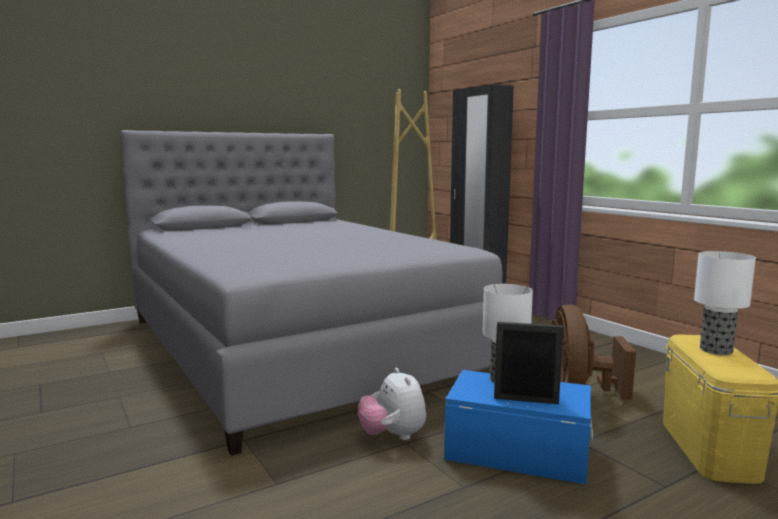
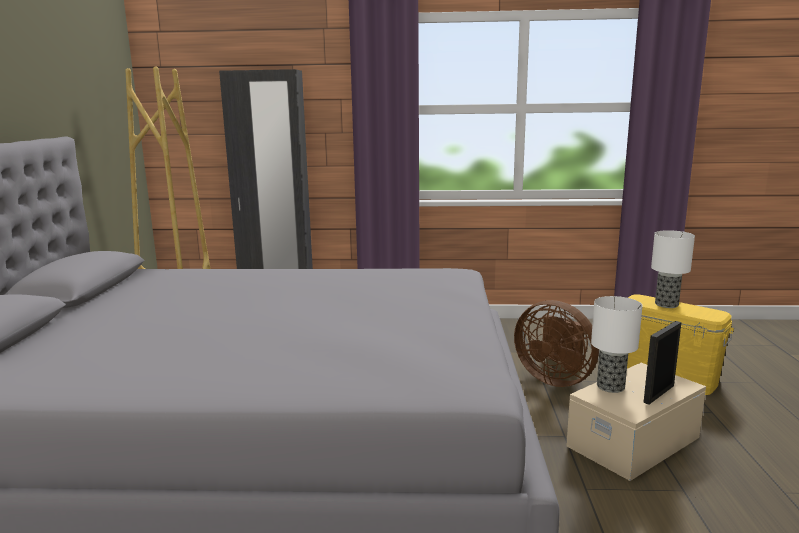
camera: 55 degrees left, 5 degrees up
plush toy [358,368,426,440] -> none
blue storage box [444,370,593,484] -> beige storage box [566,363,706,481]

